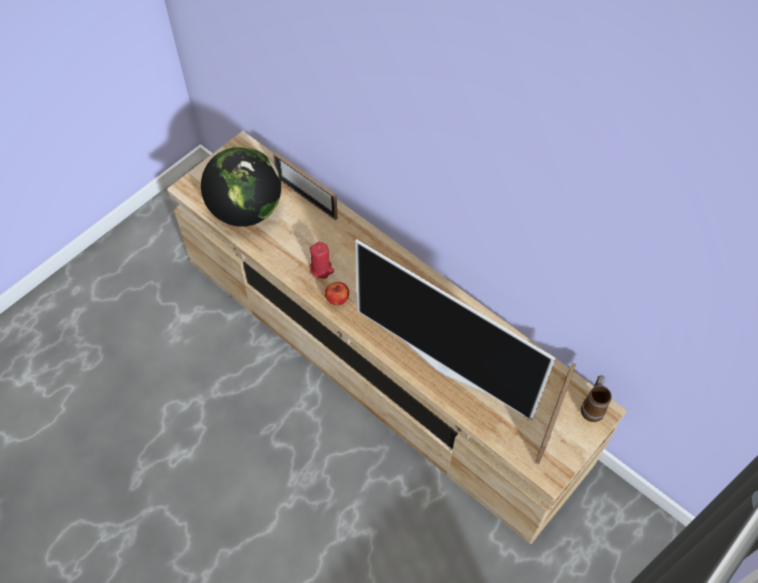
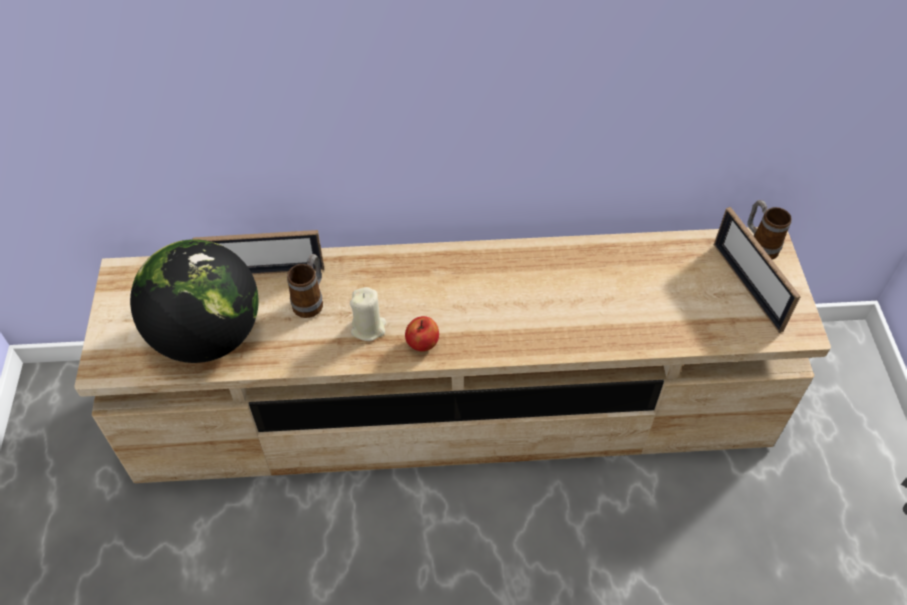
camera: 45 degrees left, 5 degrees down
red candle [309,242,334,279] -> beige candle [350,287,386,341]
television [355,239,556,421] -> none
none -> mug [287,254,323,318]

